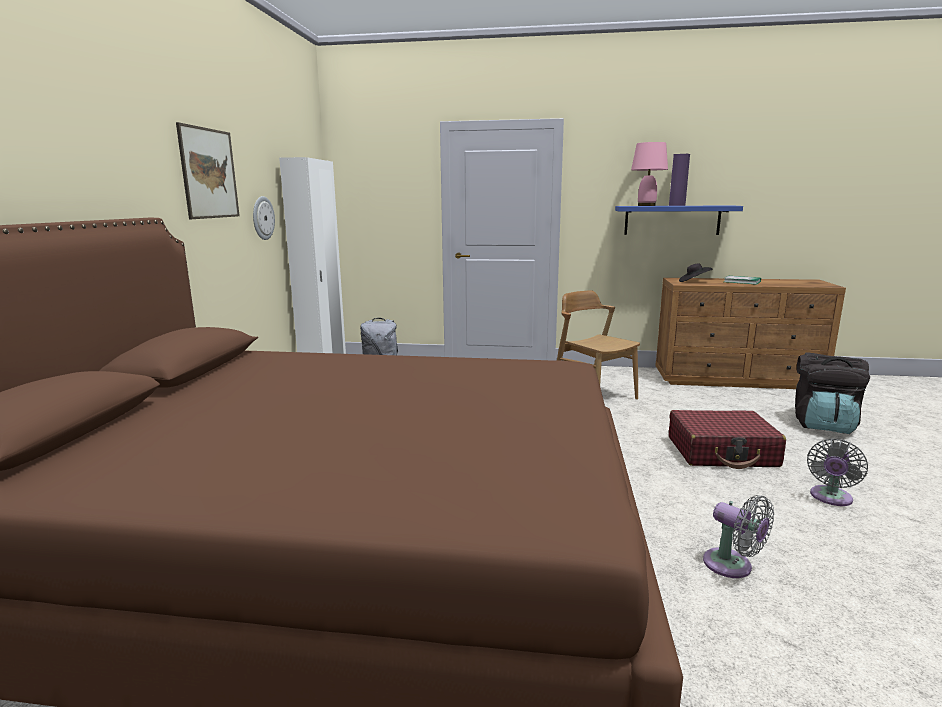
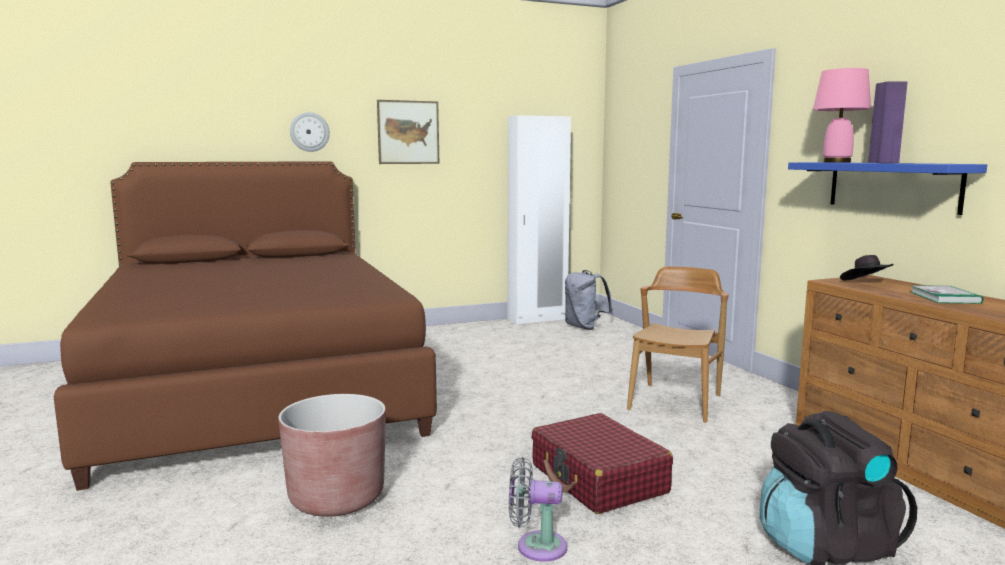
camera: 60 degrees right, 5 degrees down
wall clock [253,196,275,240] -> wall clock moved to [290,112,330,152]
grey fan [703,495,774,578] -> brown planter [278,394,386,517]

